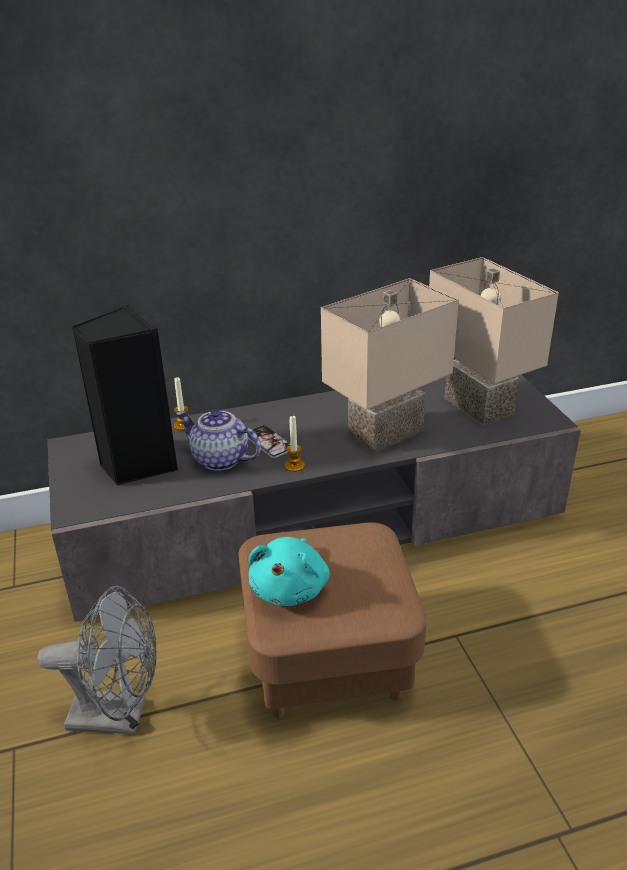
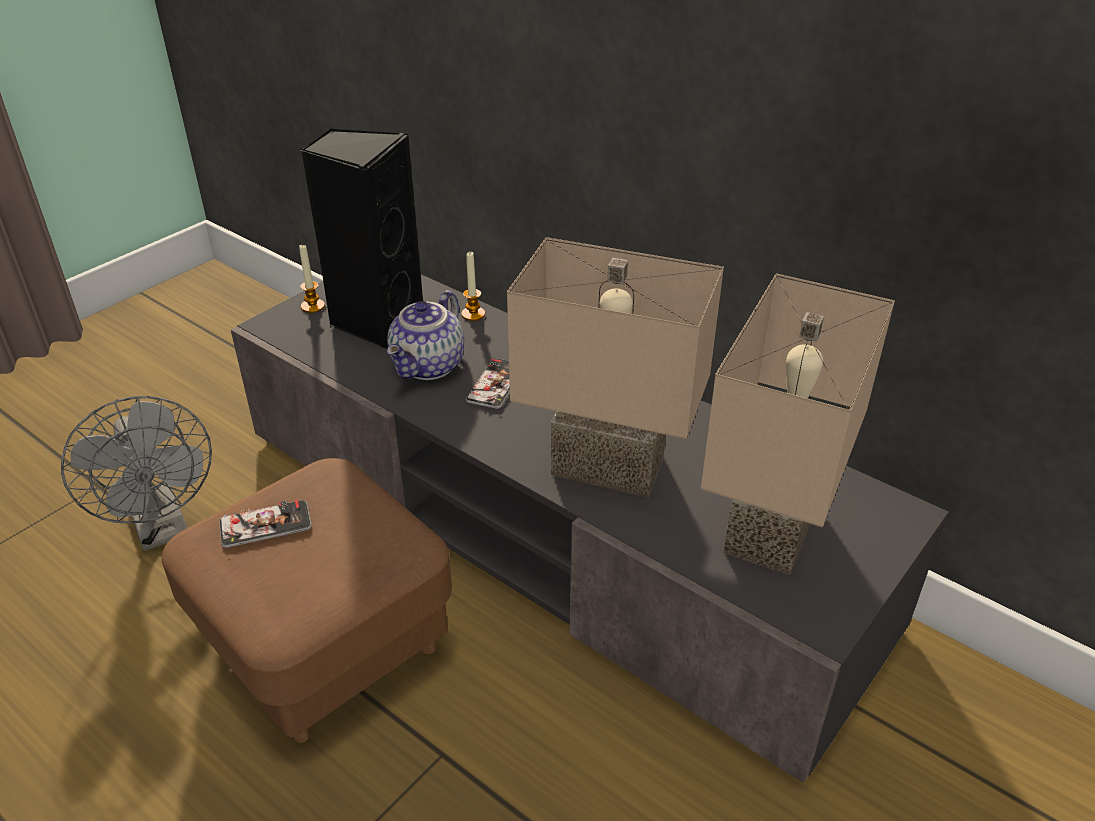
camera: 55 degrees right, 5 degrees up
teapot [176,409,261,471] -> teapot turned 150 degrees counterclockwise [387,290,464,380]
turquoise plush toy [249,537,330,606] -> phone [219,499,312,548]
candle [285,415,305,472] -> candle moved to [299,244,325,313]

